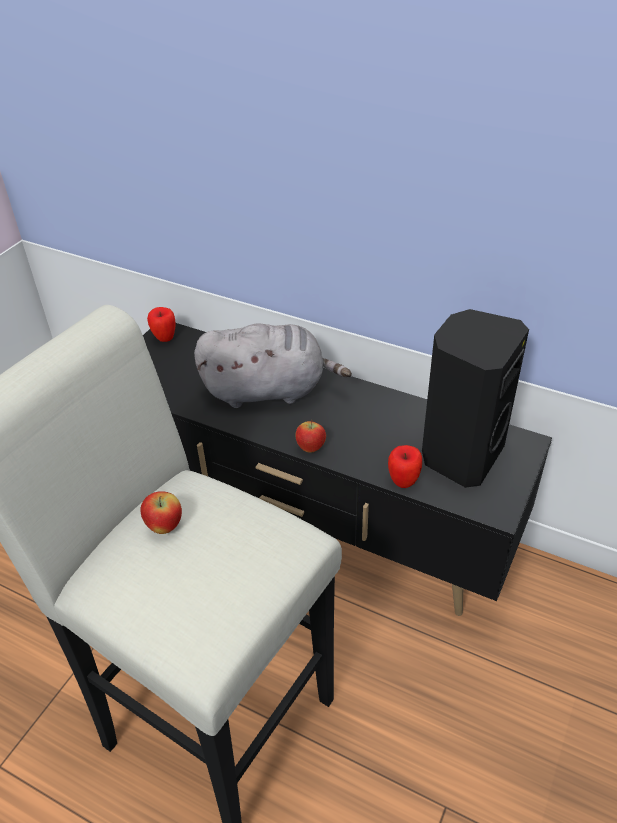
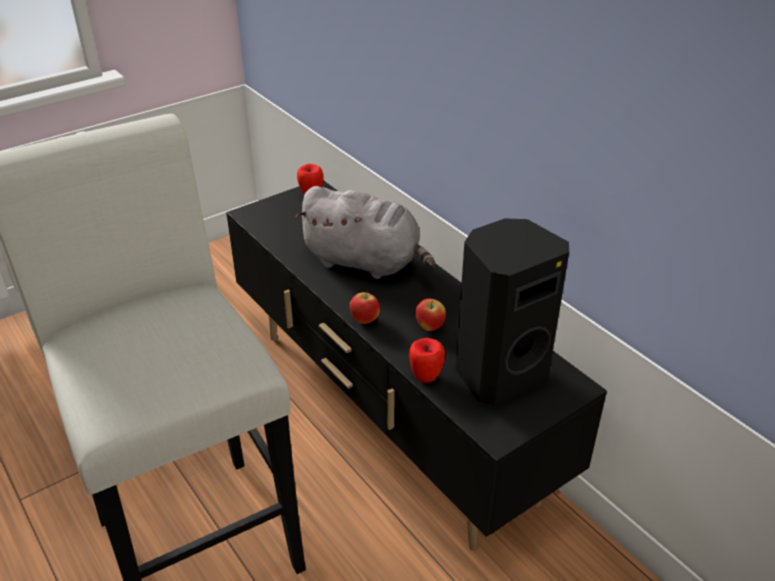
camera: 25 degrees right, 5 degrees down
apple [141,491,182,534] -> apple moved to [415,299,446,331]

